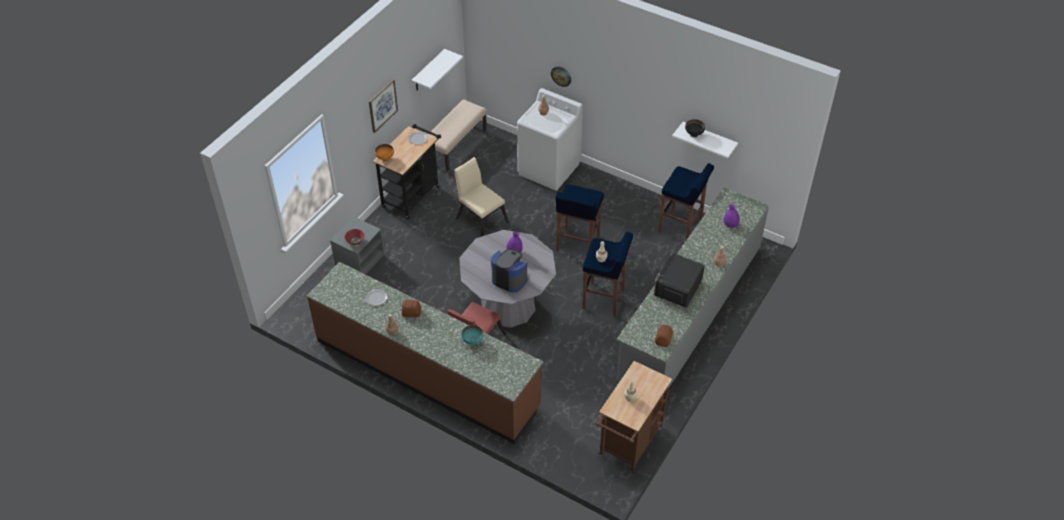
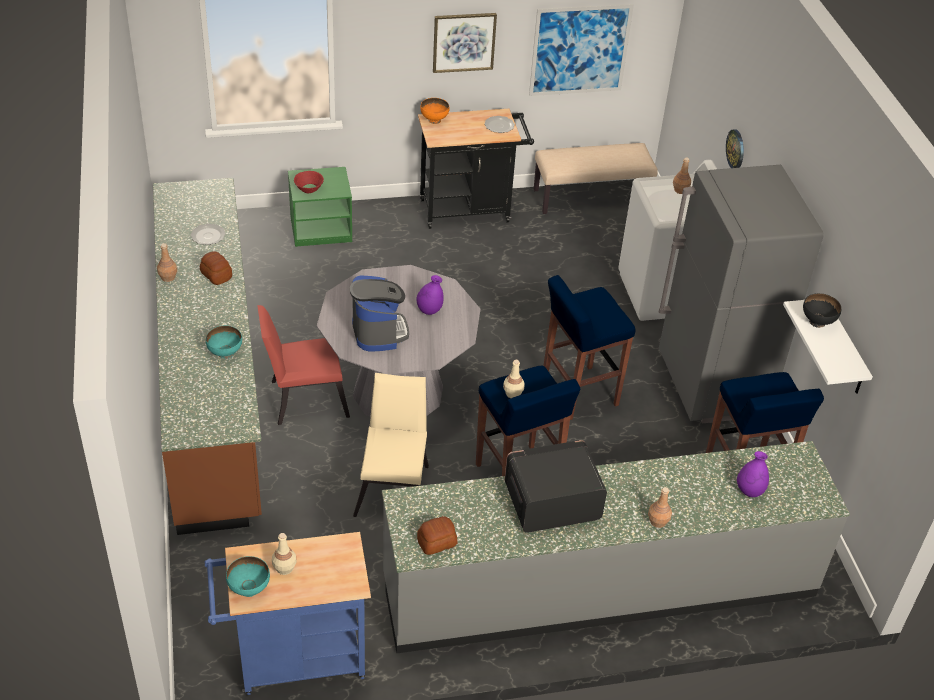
camera: 45 degrees right, 5 degrees down
grey nightstand [330,217,384,274] -> green nightstand [288,167,352,247]
white shelf [411,49,463,90] -> picture [529,4,634,96]
beige chair [454,157,509,237] -> beige chair moved to [353,373,429,517]
brown cart [596,361,672,472] -> blue cart [205,532,371,695]
none -> turquoise bowl [226,556,270,597]
none -> grey fridge [659,165,824,423]

